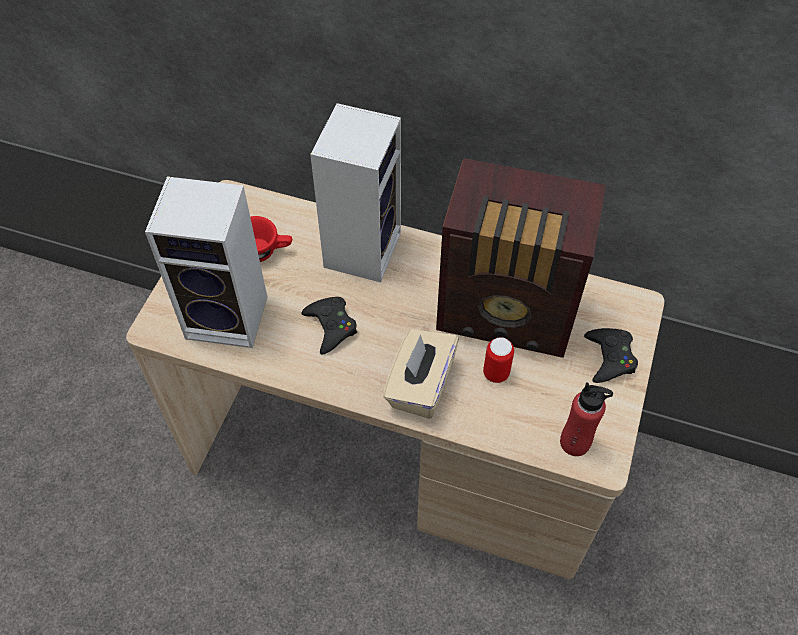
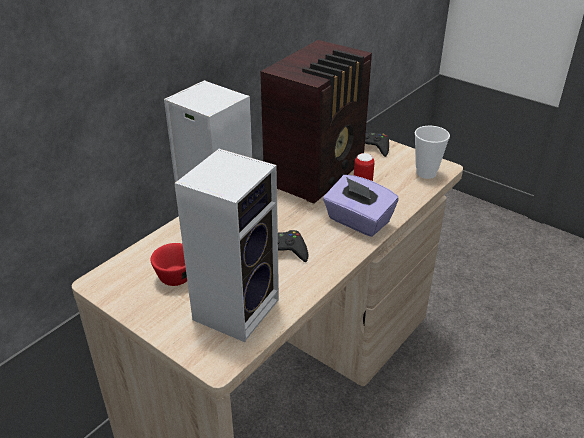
camera: 70 degrees left, 20 degrees down
beige tissue box [383,329,459,419] -> purple tissue box [323,175,399,237]
red bottle [560,382,613,456] -> cup [415,126,450,179]

